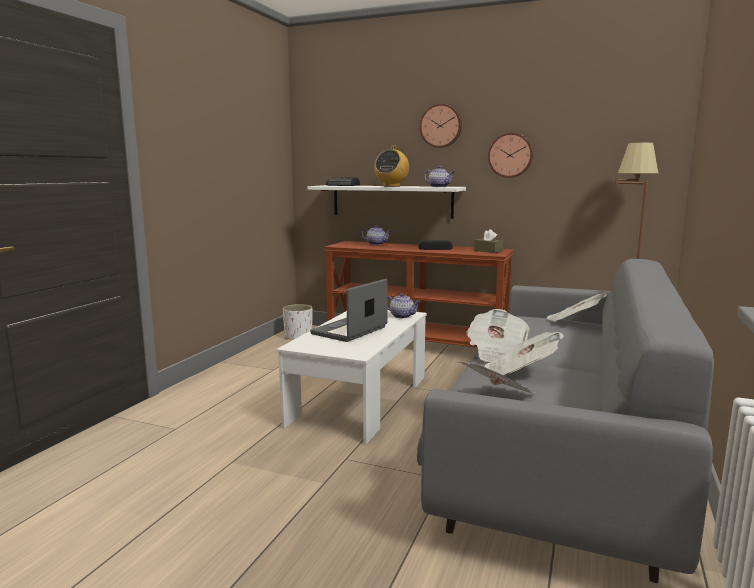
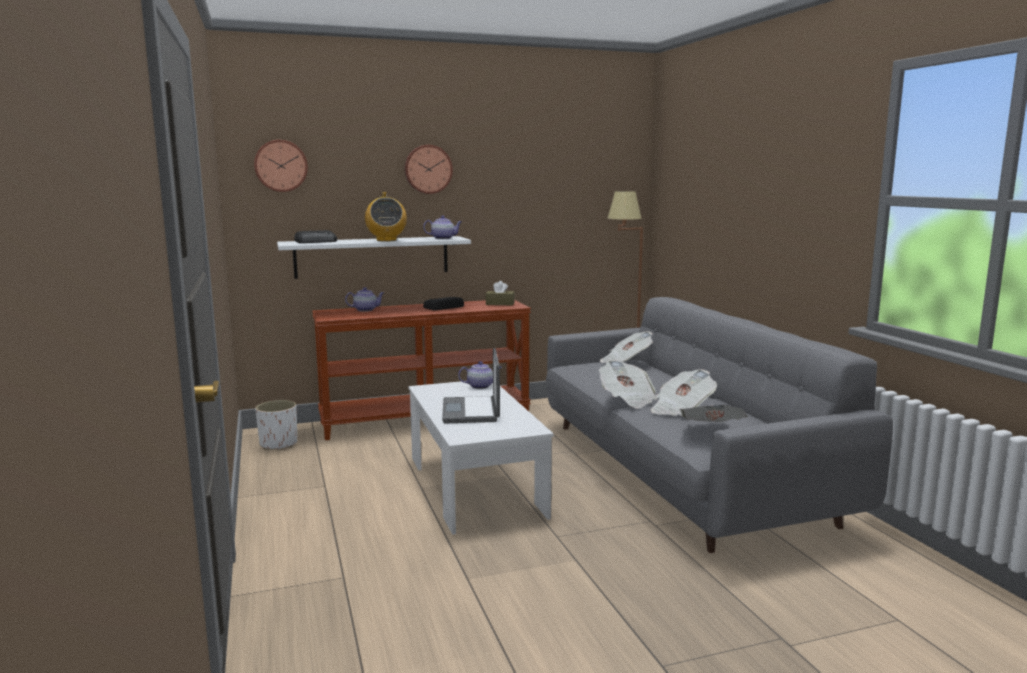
camera: 40 degrees left, 0 degrees up
wall clock [488,133,533,178] -> wall clock moved to [254,140,308,192]

